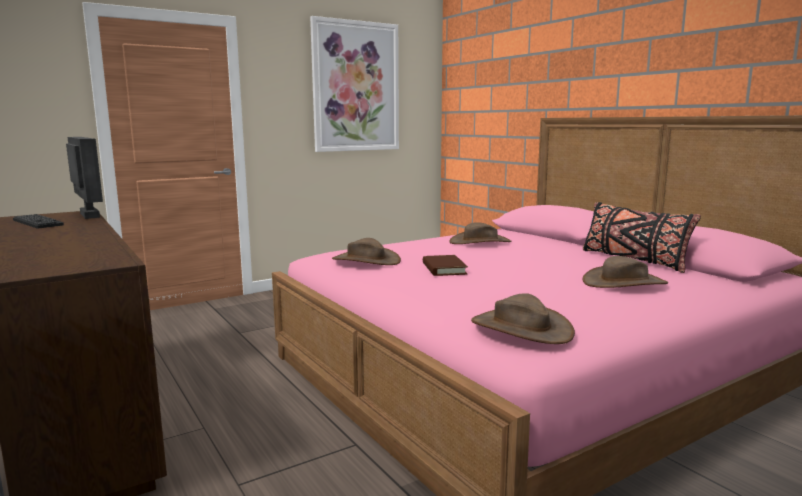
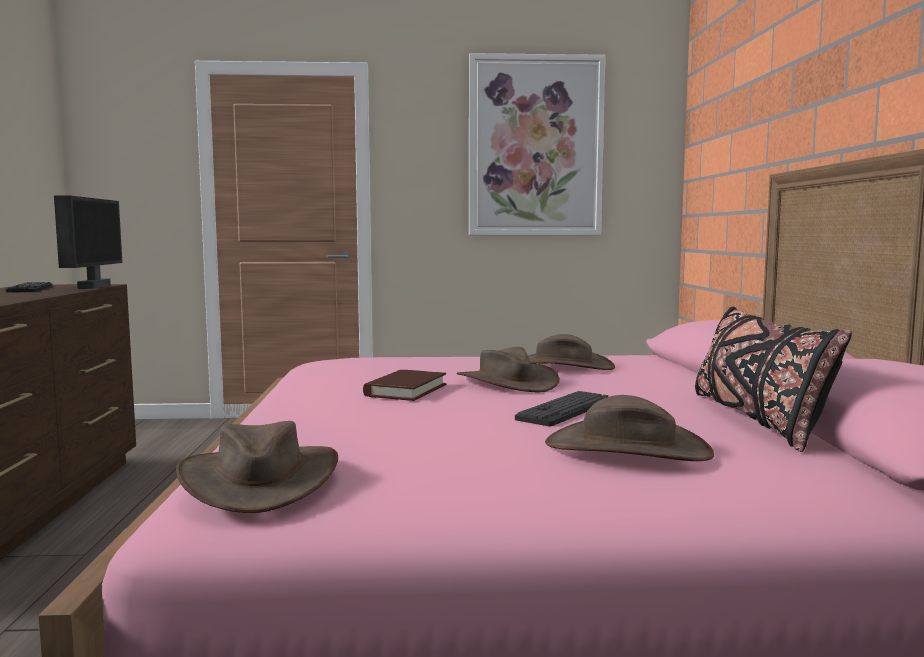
camera: 30 degrees right, 5 degrees down
brown hat [332,238,401,265] -> brown hat moved to [456,347,560,392]
none -> keyboard [515,391,608,426]

